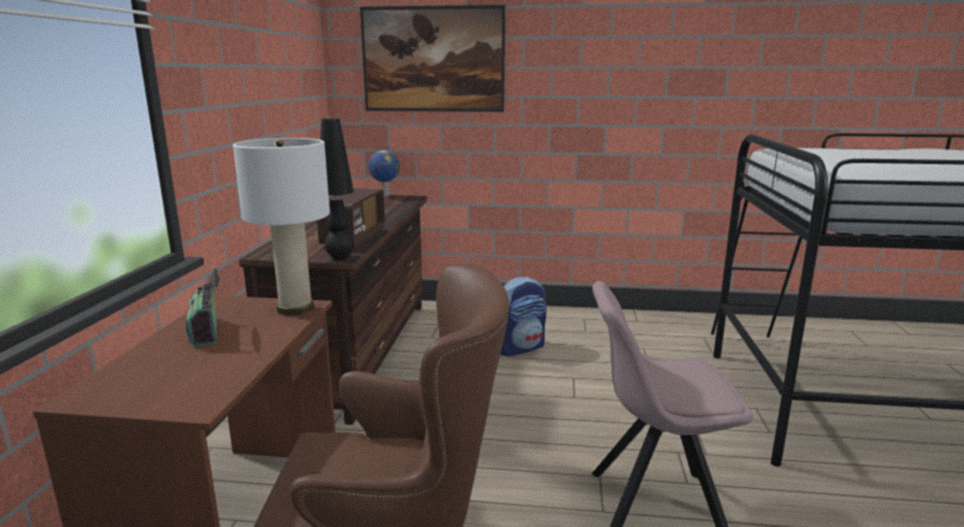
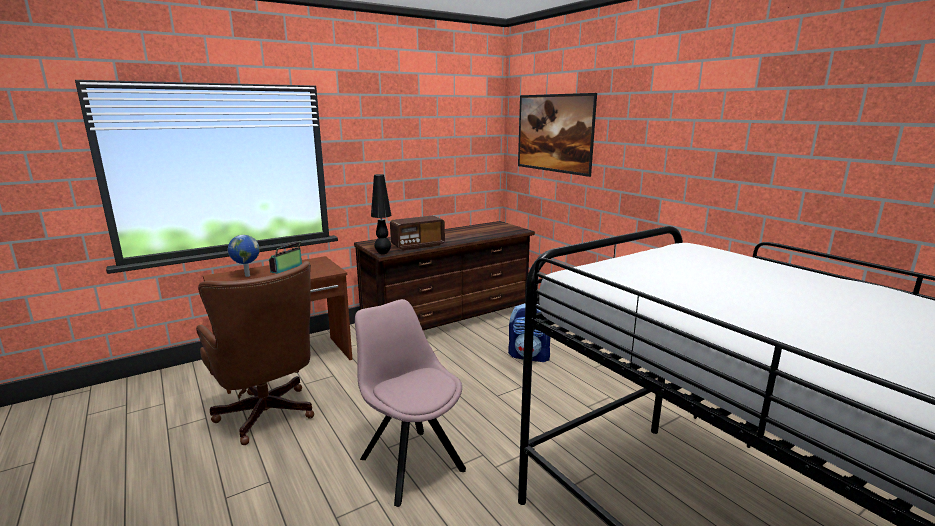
camera: 50 degrees right, 0 degrees up
white table lamp [233,138,330,316] -> none
globe [368,150,400,197] -> globe moved to [228,235,260,277]

